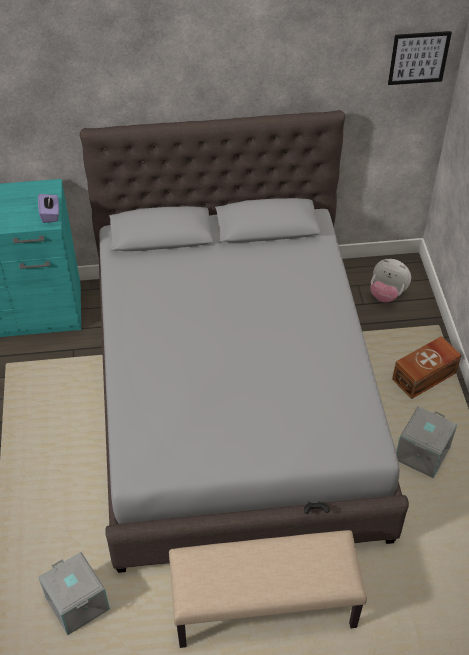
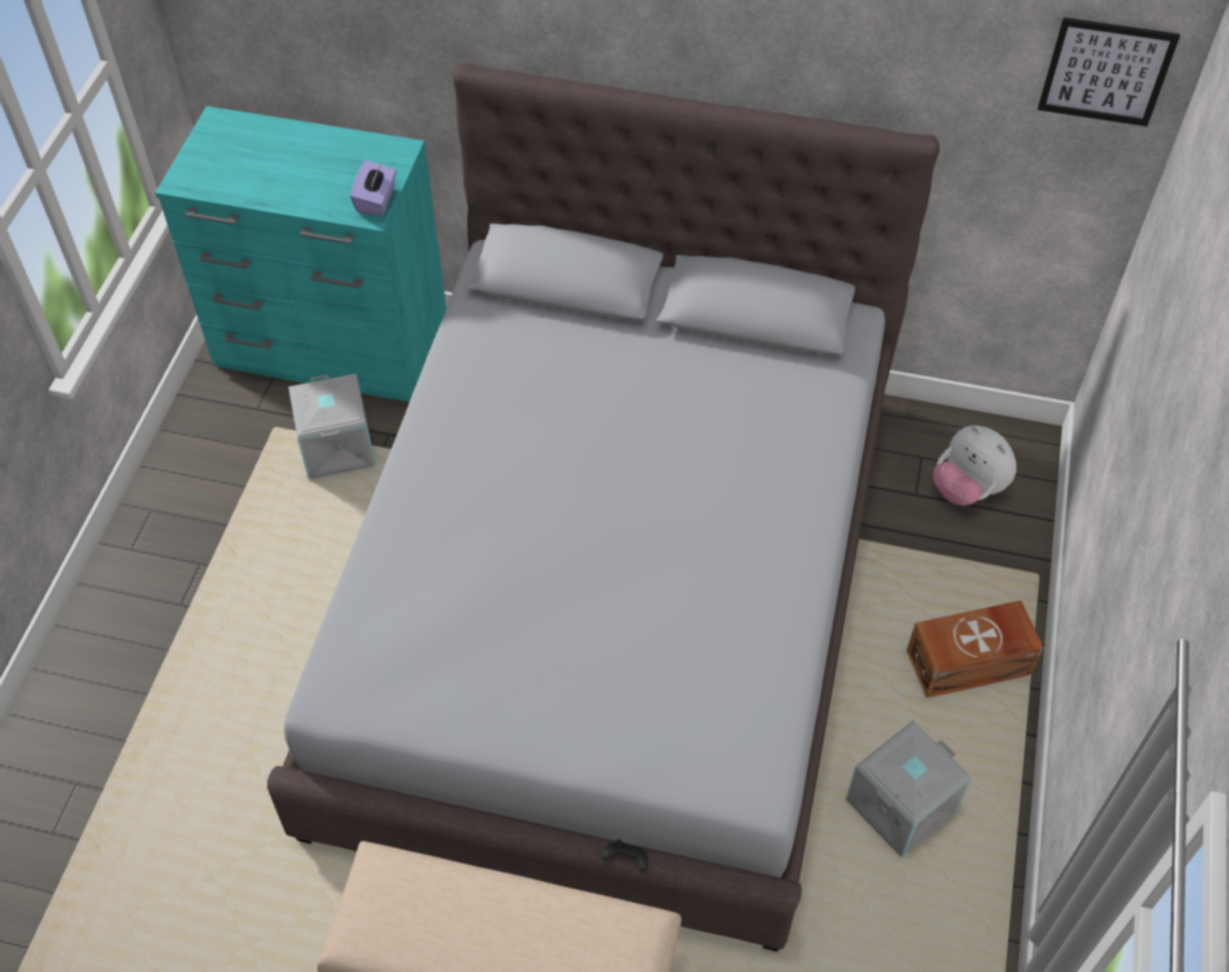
camera: 20 degrees right, 5 degrees up
grey storage box [38,552,110,635] -> grey storage box moved to [288,374,376,479]

